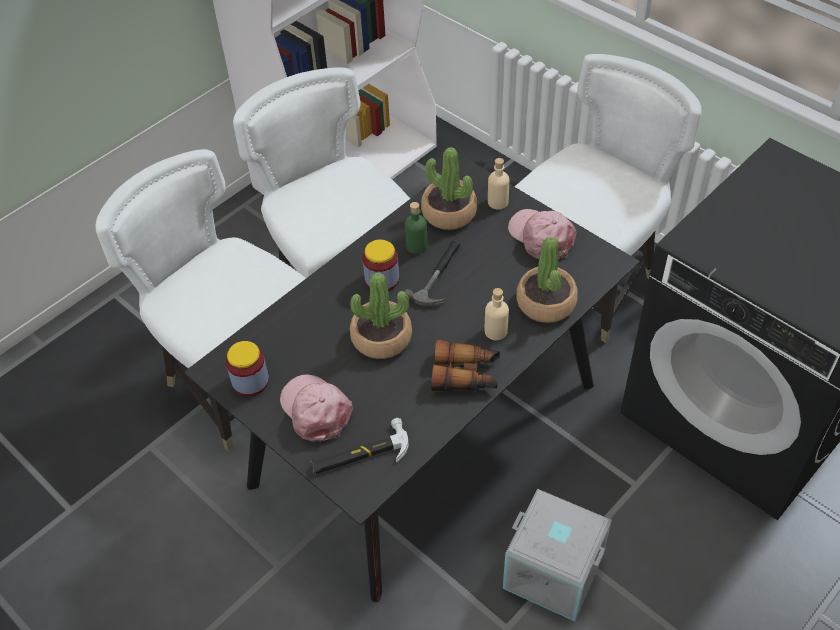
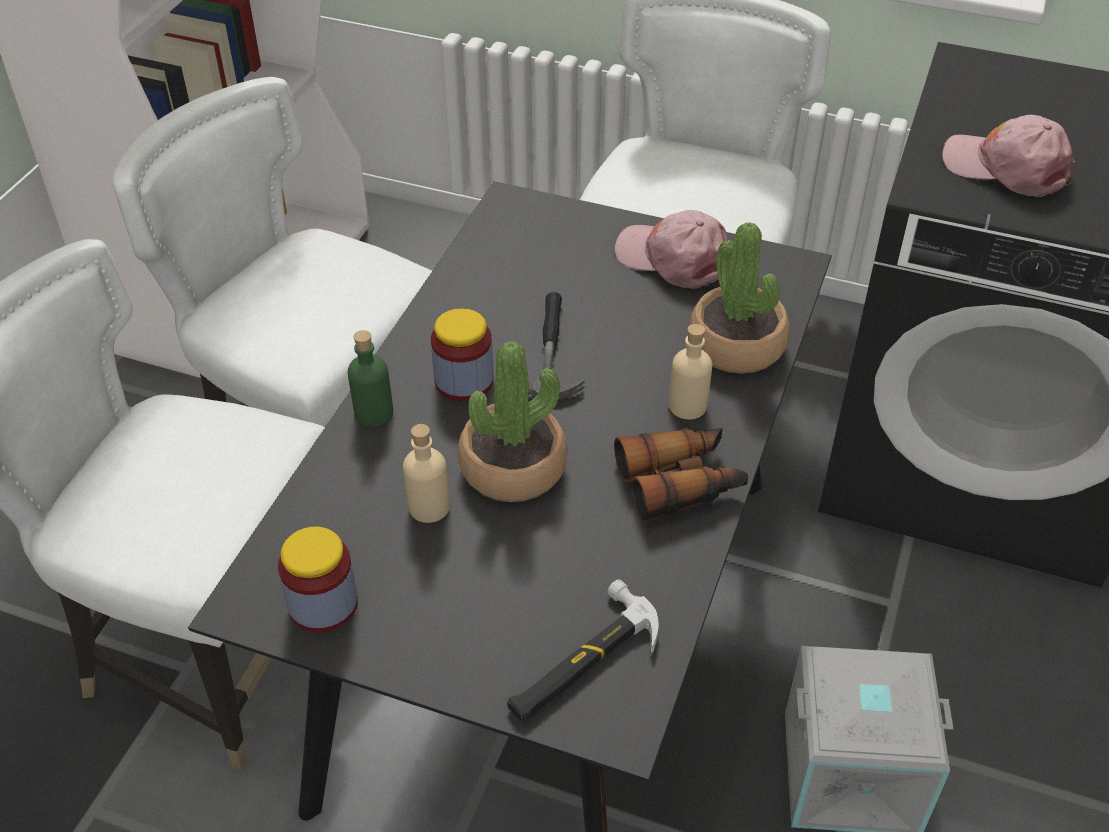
camera: 25 degrees left, 5 degrees down
pink cap [280,375,353,442] -> pink cap moved to [942,115,1075,197]
green bottle [405,202,428,254] -> green bottle moved to [348,330,393,426]
potted plant [421,147,477,230] -> none
beige bottle [488,158,509,210] -> beige bottle moved to [403,424,450,523]

